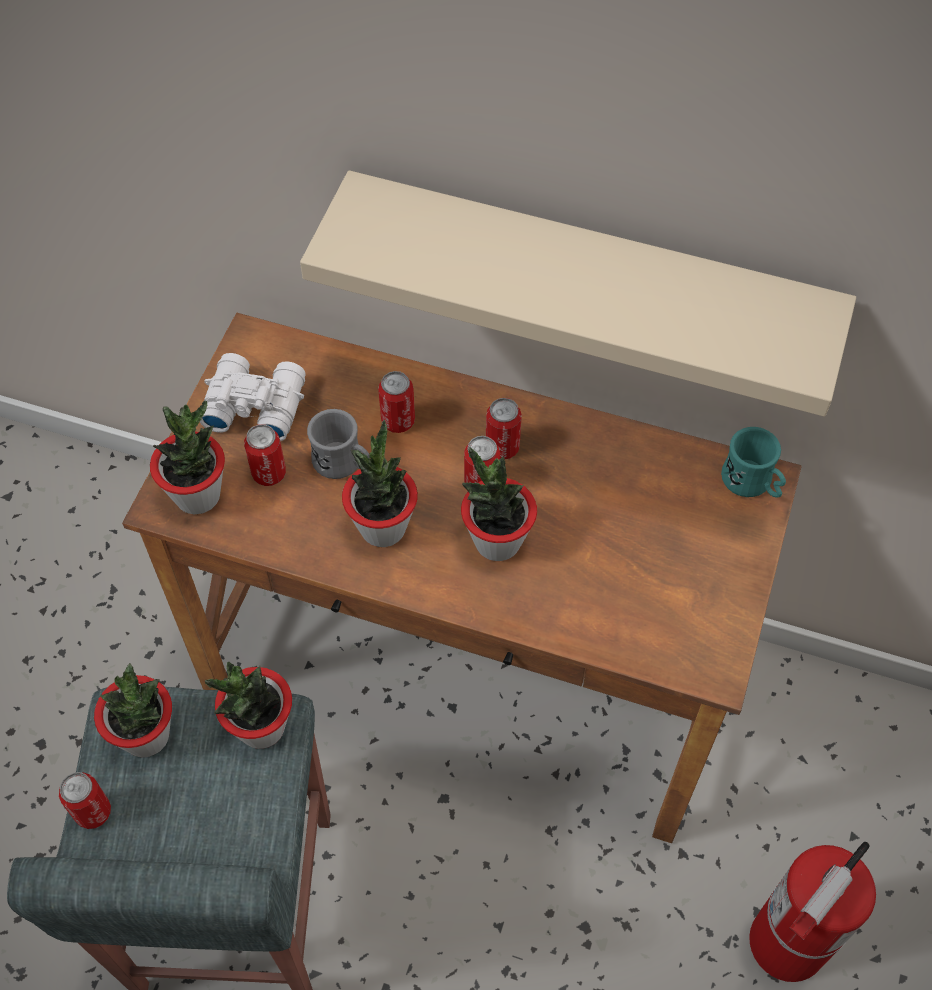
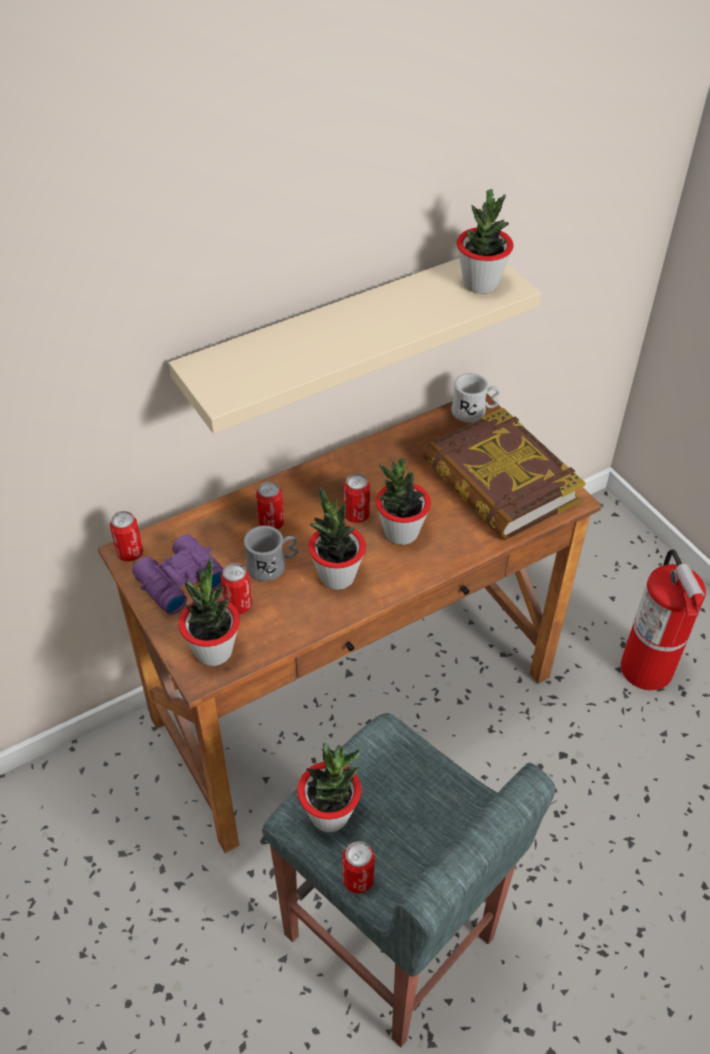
camera: 50 degrees left, 10 degrees down
white binoculars [200,353,305,441] -> purple binoculars [132,534,224,614]
potted plant [205,662,292,749] -> potted plant moved to [457,189,513,294]
can [486,398,522,459] -> can moved to [110,511,143,562]
turquoise mug [721,427,786,498] -> white mug [451,373,500,423]
none -> book [423,408,585,540]

